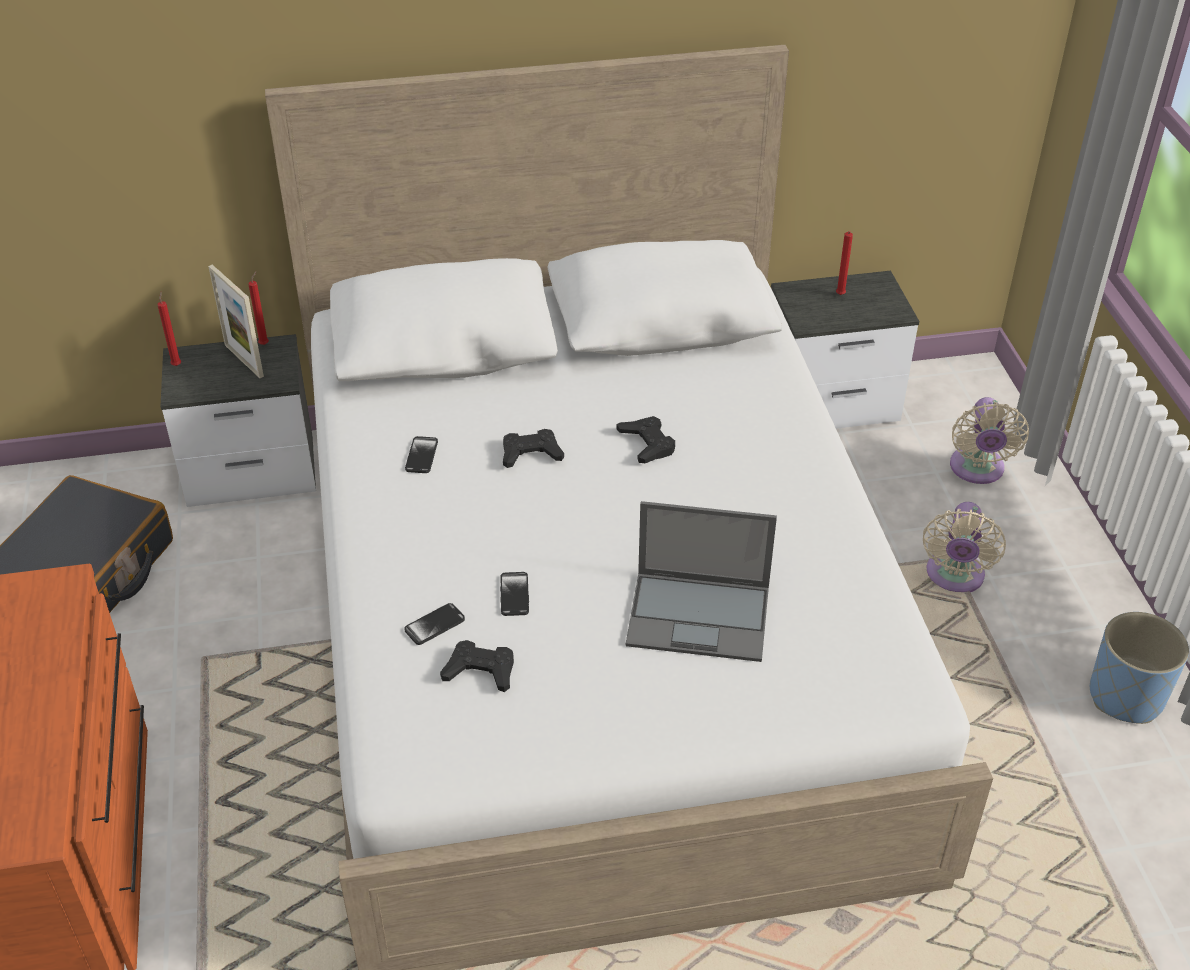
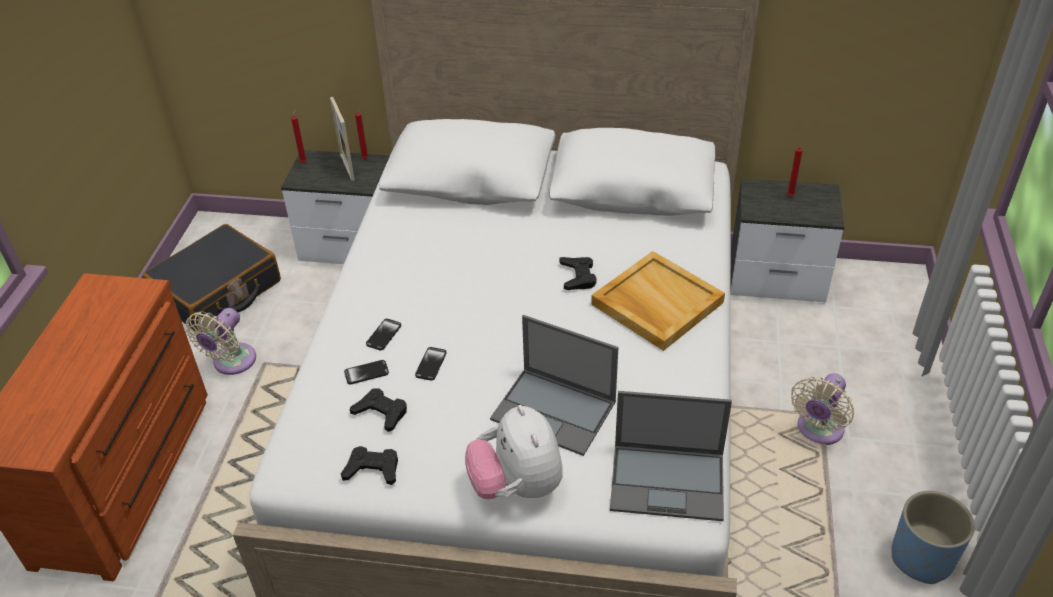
camera: 20 degrees right, 0 degrees up
phone [405,436,438,473] -> phone moved to [366,319,401,350]
black game controller [503,429,564,468] -> black game controller moved to [341,446,398,485]
beige fan [950,397,1029,484] -> beige fan moved to [185,308,256,375]
none -> plush toy [465,405,563,499]
none -> beige tray [591,251,725,351]
none -> laptop [610,391,732,521]

